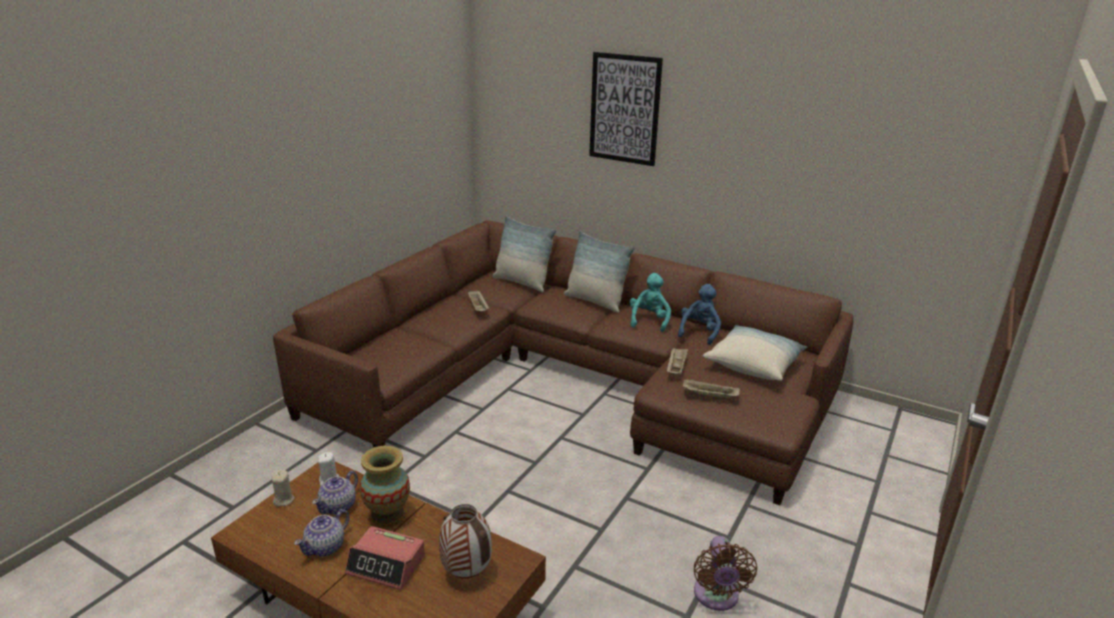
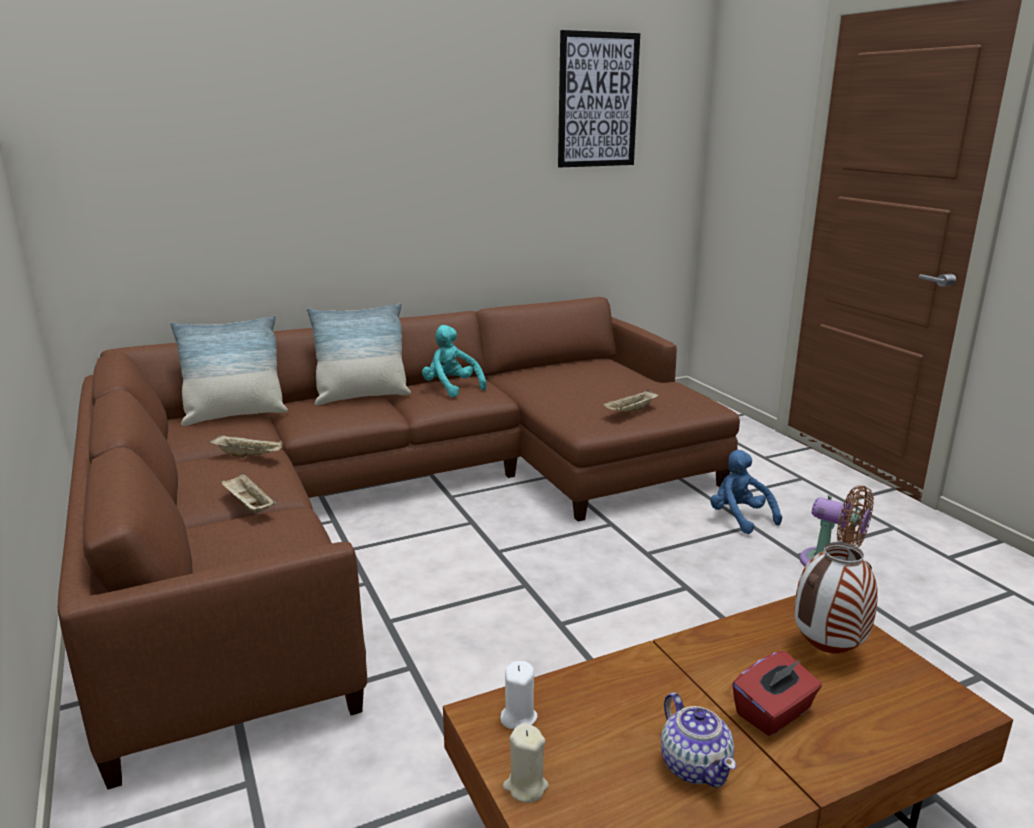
camera: 55 degrees left, 5 degrees down
teapot [312,471,358,515] -> none
alarm clock [345,526,425,590] -> red tissue box [732,651,822,736]
vase [360,446,410,528] -> none
picture [589,52,663,166] -> picture moved to [558,30,640,167]
beige tray [666,347,688,375] -> beige tray moved to [220,473,276,513]
blue plush toy [678,284,721,345] -> blue plush toy moved to [710,450,782,534]
pillow [703,325,808,381] -> none

